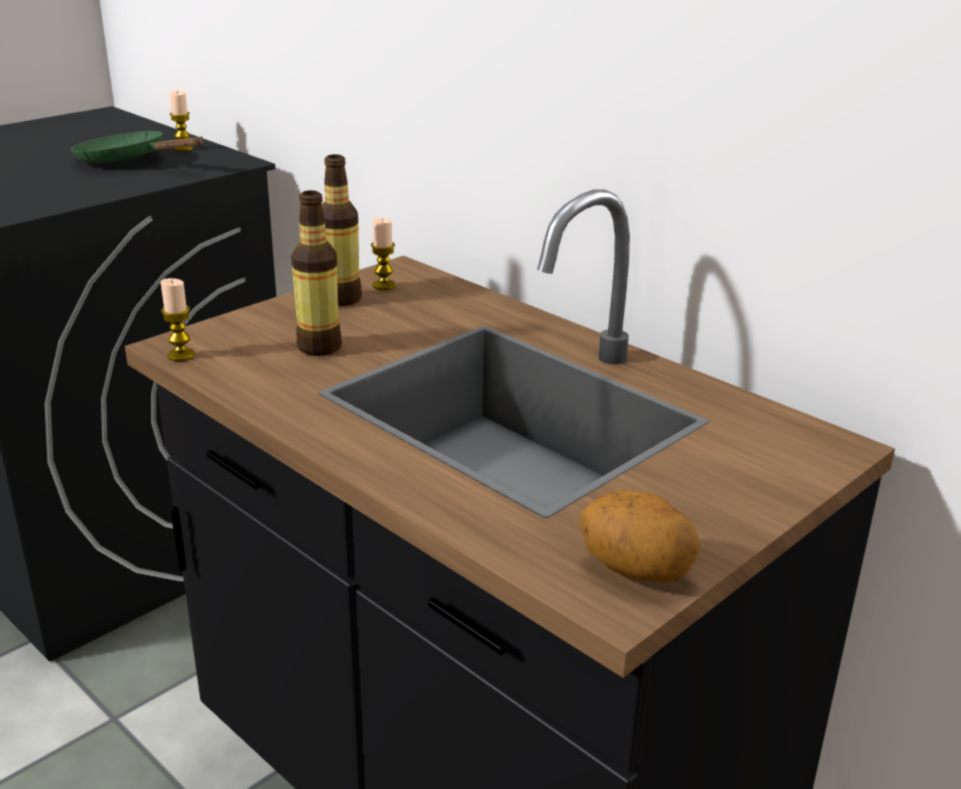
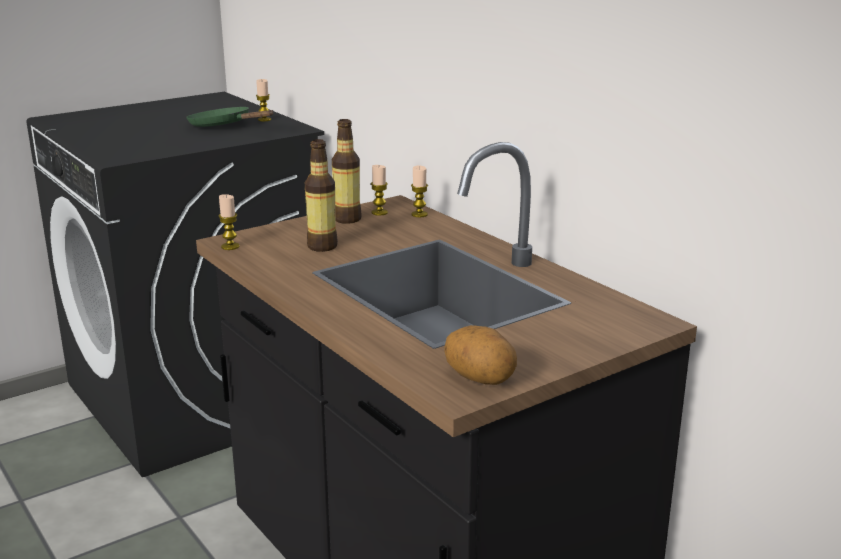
camera: 10 degrees right, 5 degrees down
none -> candle [411,165,428,217]

